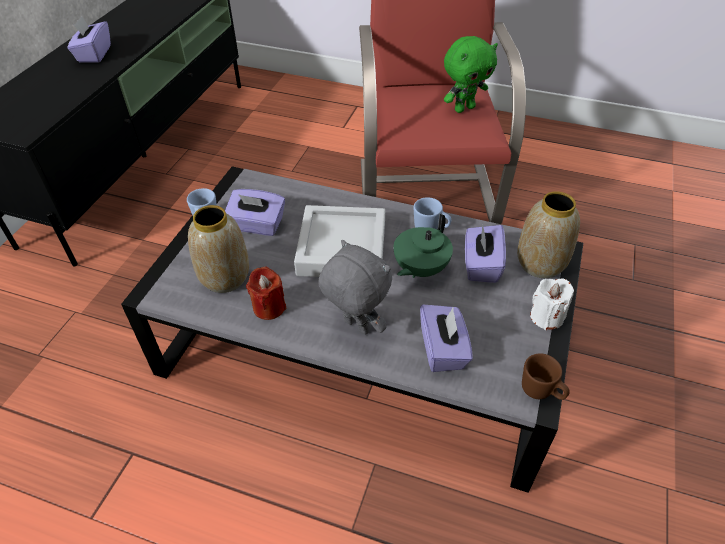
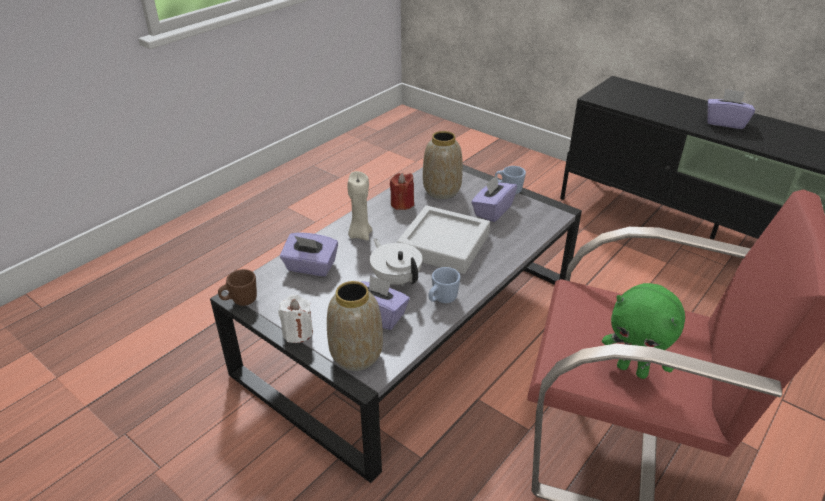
camera: 110 degrees right, 10 degrees down
grey plush toy [318,240,392,335] -> beige candle [347,171,372,241]
green teapot [394,214,453,278] -> white teapot [370,238,422,286]
green plush toy [444,36,498,113] -> green plush toy turned 45 degrees counterclockwise [602,283,685,379]

